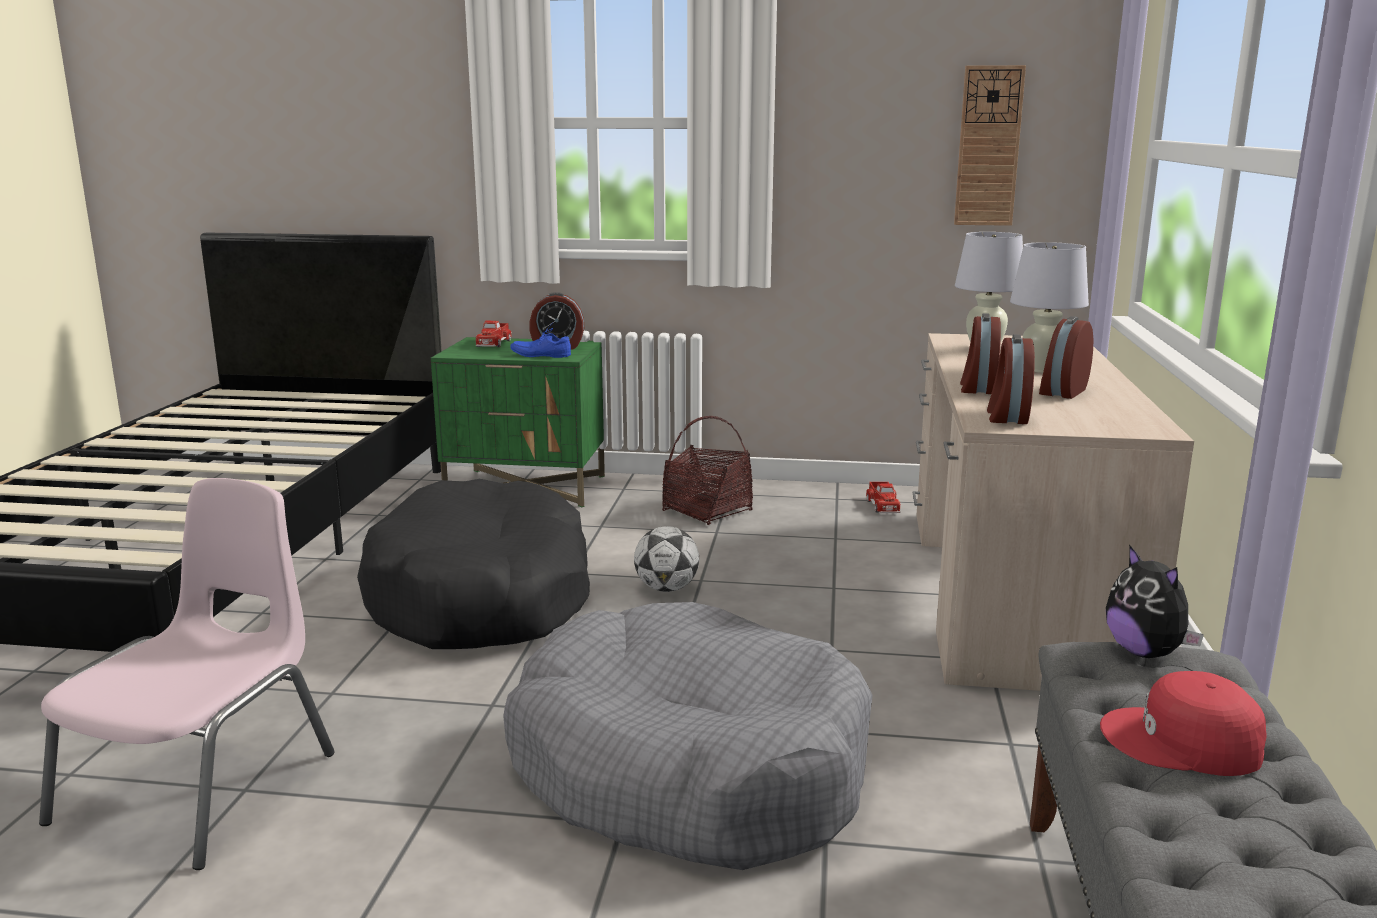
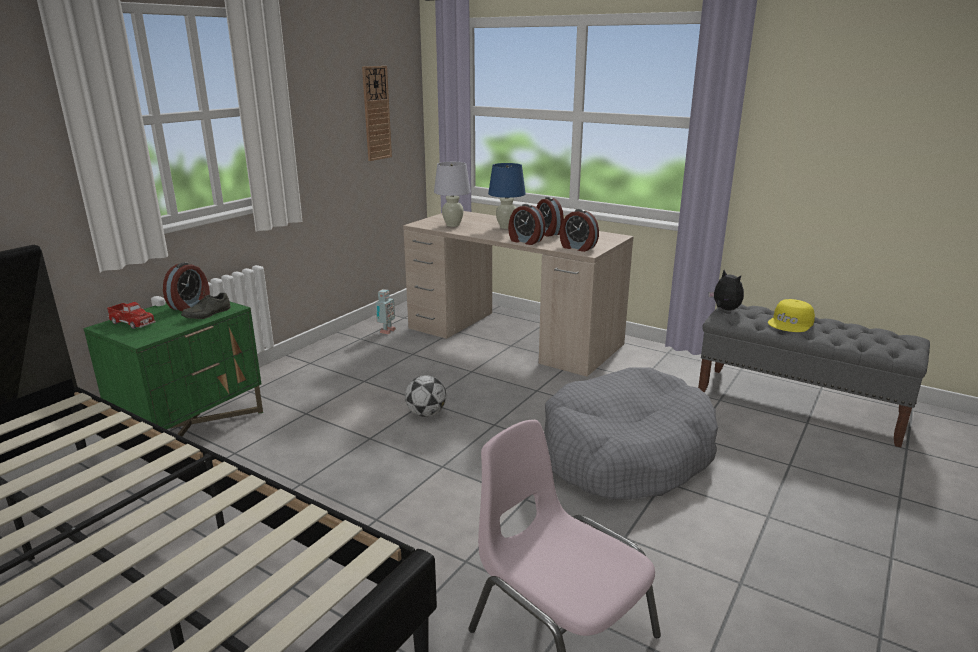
camera: 65 degrees left, 5 degrees up
black dog bed [357,479,590,649] -> none
blue shoe [510,323,571,358] -> grey shoe [181,286,230,319]
basket [662,416,753,525] -> none
toy truck [866,482,900,513] -> toy robot [375,289,396,334]
white table lamp [1010,242,1089,373] -> blue table lamp [488,163,526,229]
red cap [1100,671,1267,776] -> yellow cap [768,299,815,332]
plush toy [1106,545,1204,658] -> plush toy turned 120 degrees counterclockwise [708,270,744,311]

